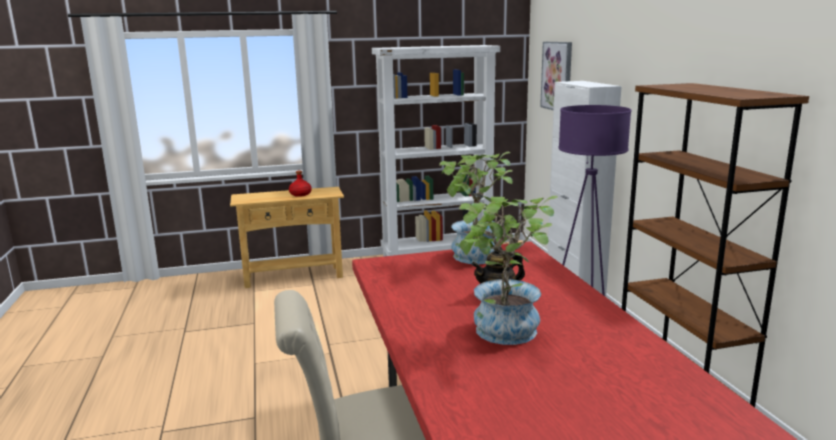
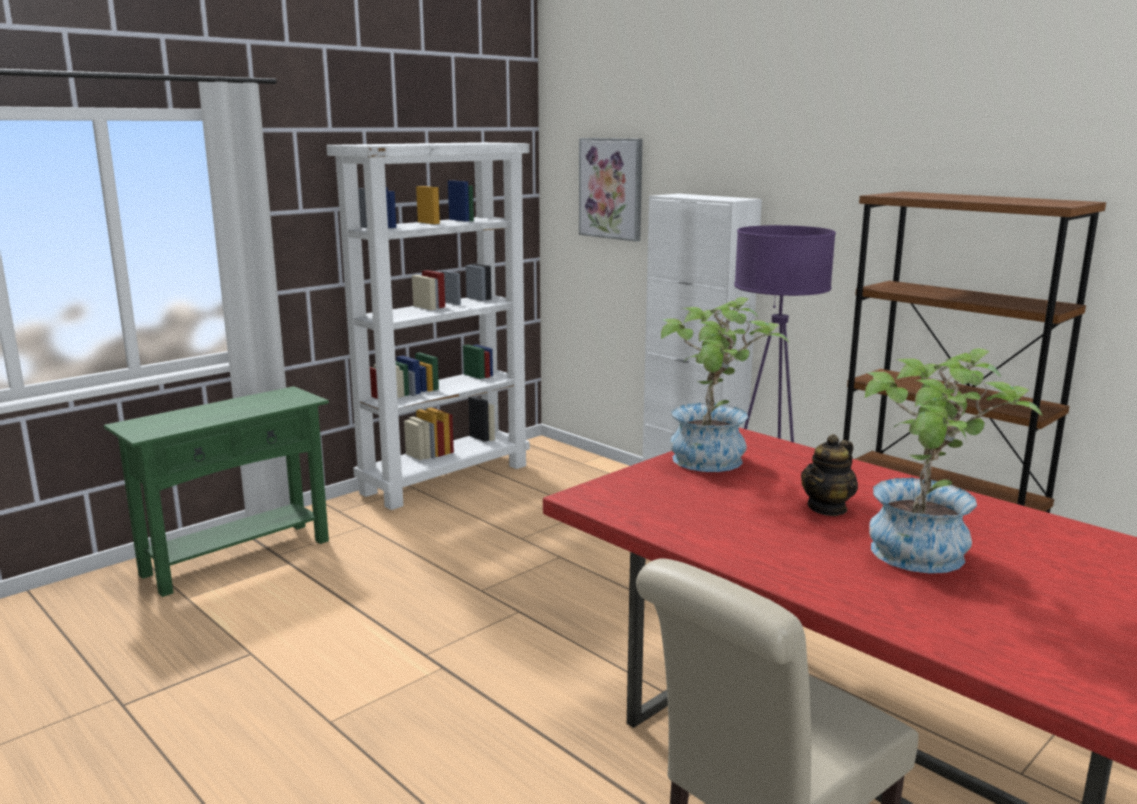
camera: 30 degrees left, 0 degrees up
beige console table [230,187,344,288] -> green console table [104,386,329,597]
red bottle [289,171,312,197] -> none

